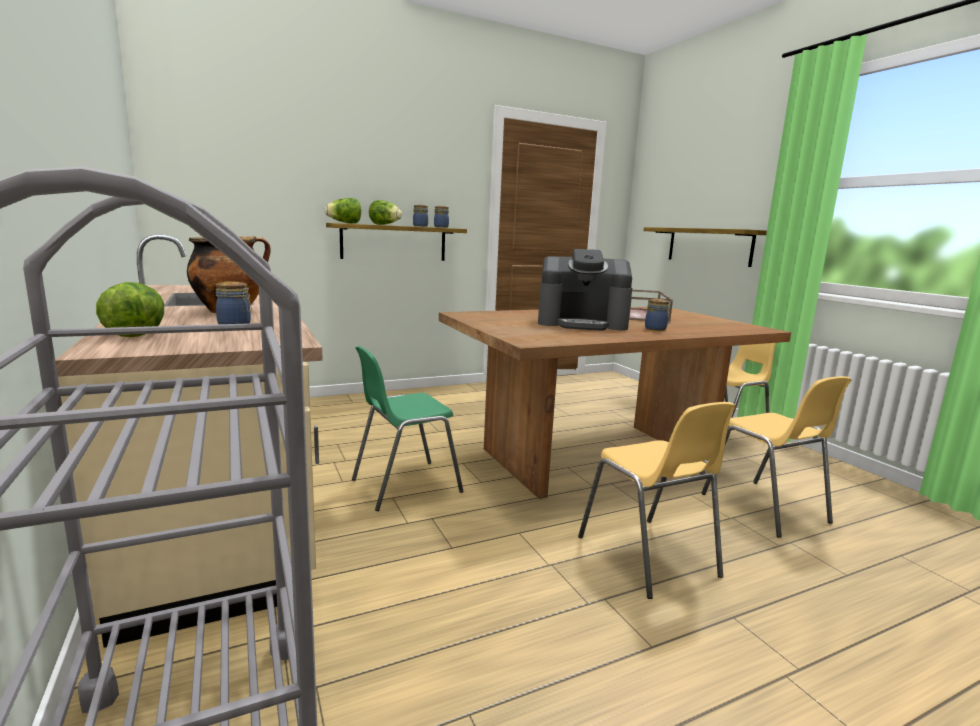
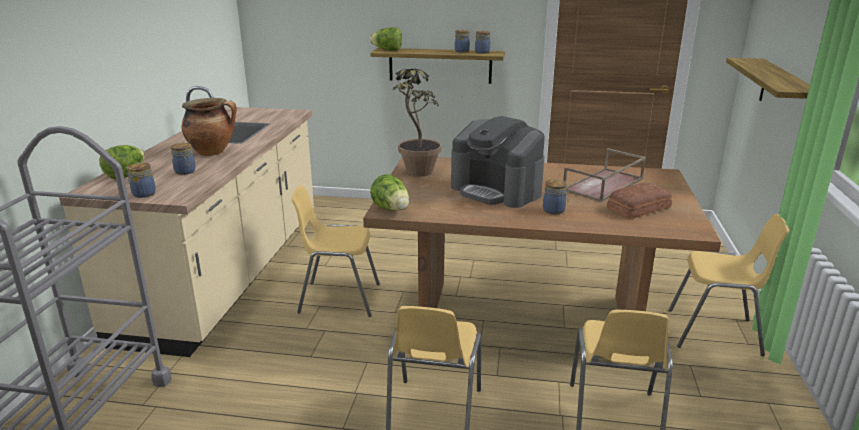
camera: 35 degrees right, 10 degrees up
green chair [352,346,463,511] -> yellow chair [291,185,380,317]
lettuce [369,200,402,225] -> lettuce moved to [370,174,409,211]
none -> jar [126,163,156,198]
none -> potted plant [393,69,442,177]
none -> bread [607,183,672,219]

